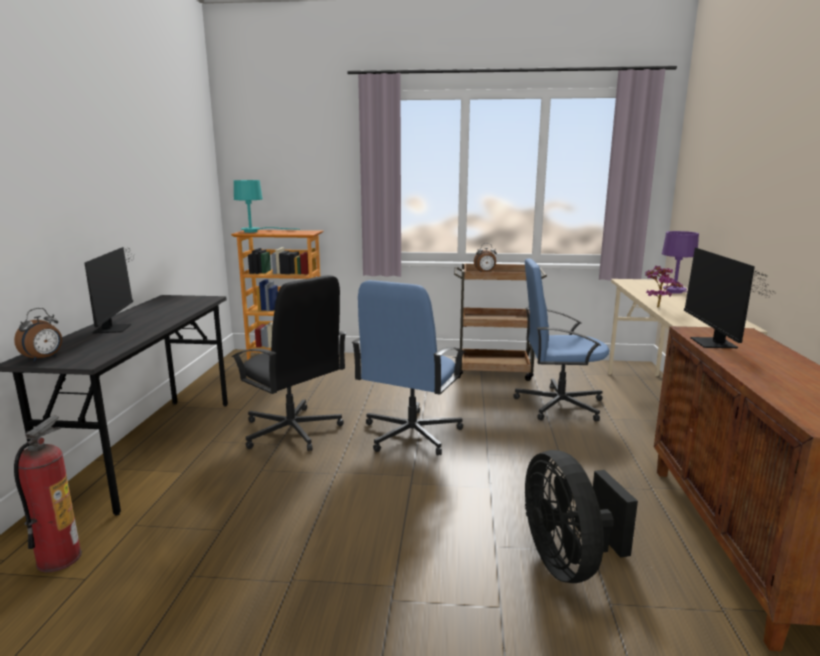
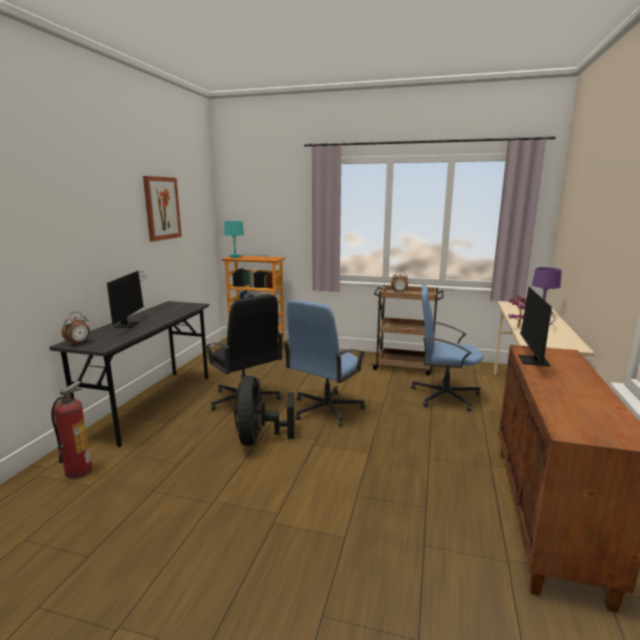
camera: 10 degrees right, 0 degrees up
black fan [525,450,638,583] -> black fan moved to [234,376,295,446]
none -> picture [143,176,182,242]

